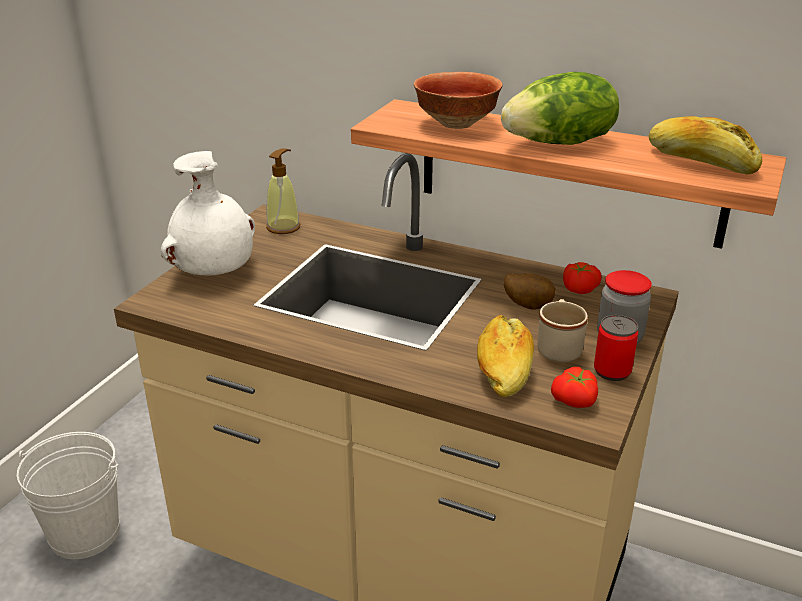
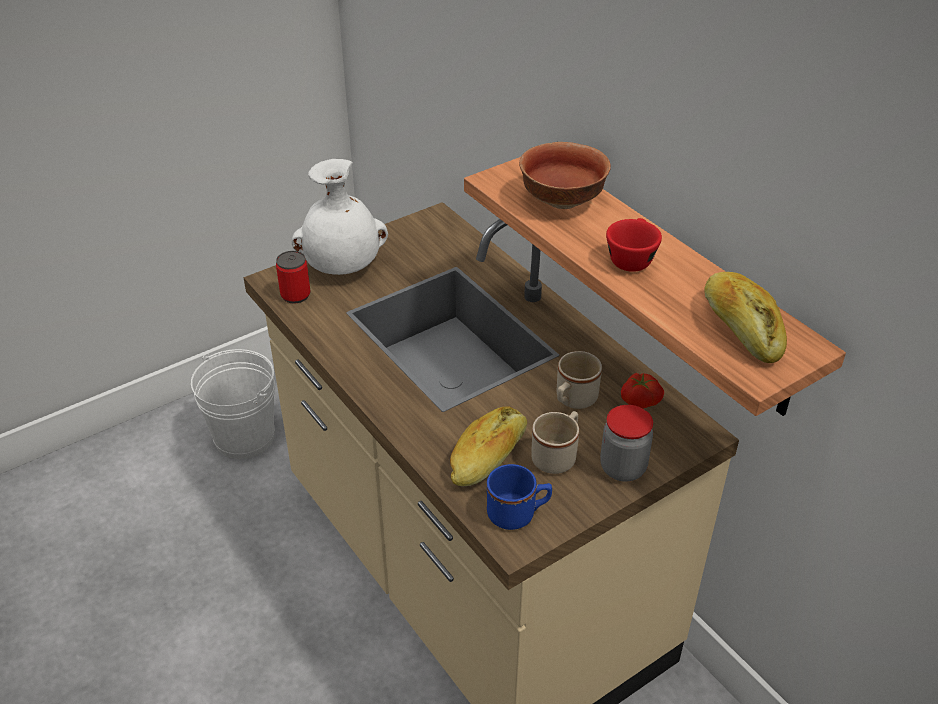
camera: 30 degrees right, 10 degrees up
soap dispenser [266,148,300,234] -> none
lettuce [501,72,619,145] -> red cup [606,218,662,272]
potato [504,273,556,310] -> beige mug [557,351,602,409]
tomato [551,367,598,408] -> blue mug [487,464,552,530]
can [594,315,638,381] -> can moved to [276,251,310,304]

